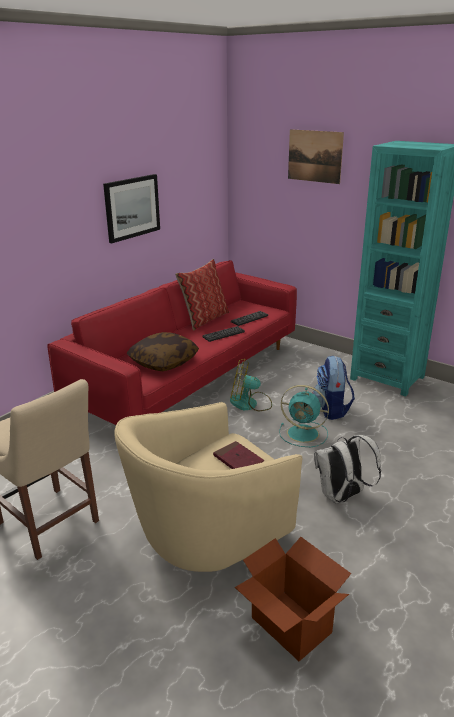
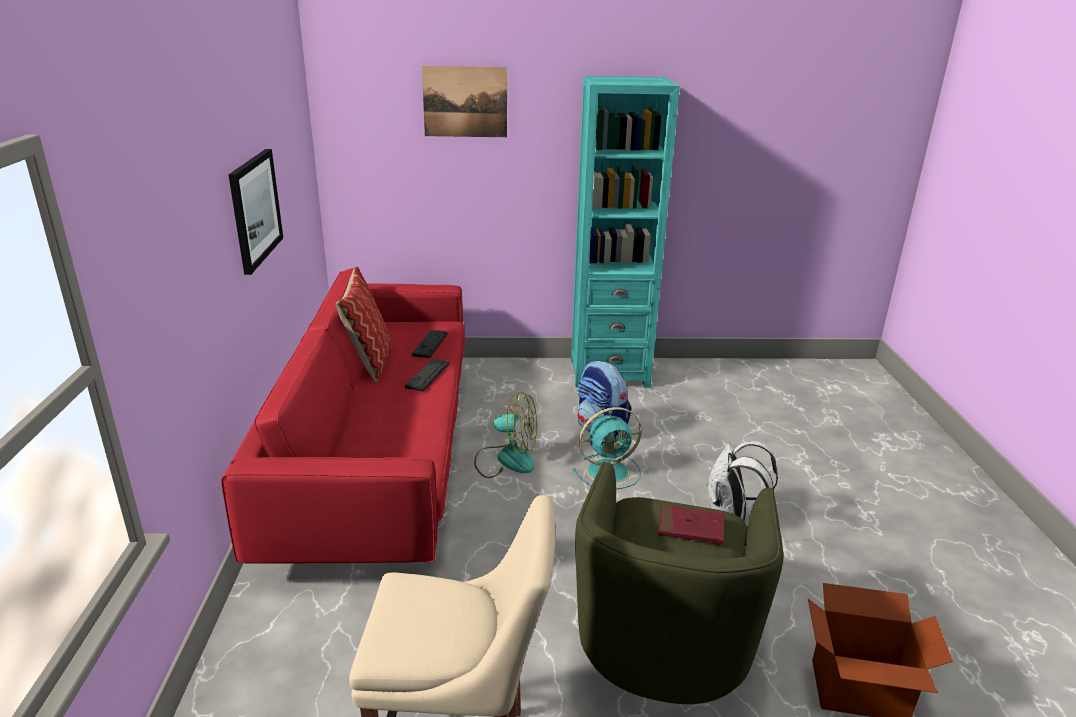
camera: 40 degrees left, 0 degrees up
beige armchair [114,402,302,572] -> green armchair [575,462,784,704]
pillow [126,332,199,371] -> none
fan [230,359,272,411] -> fan turned 135 degrees counterclockwise [474,391,537,478]

